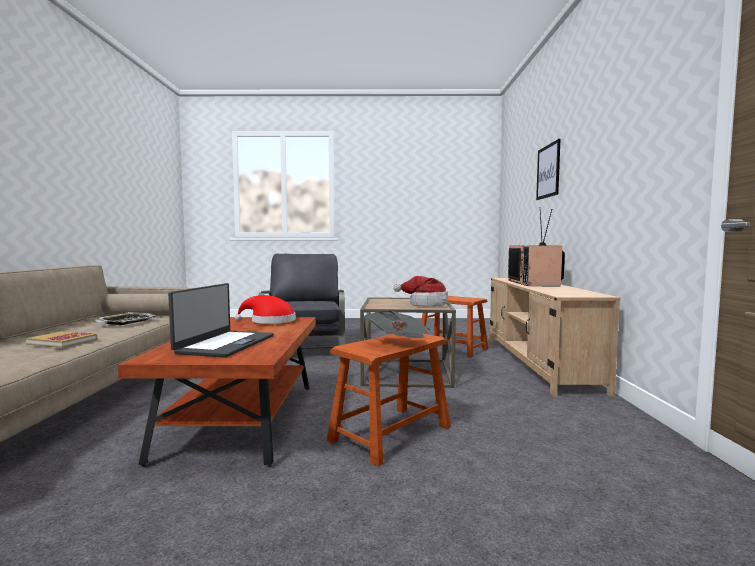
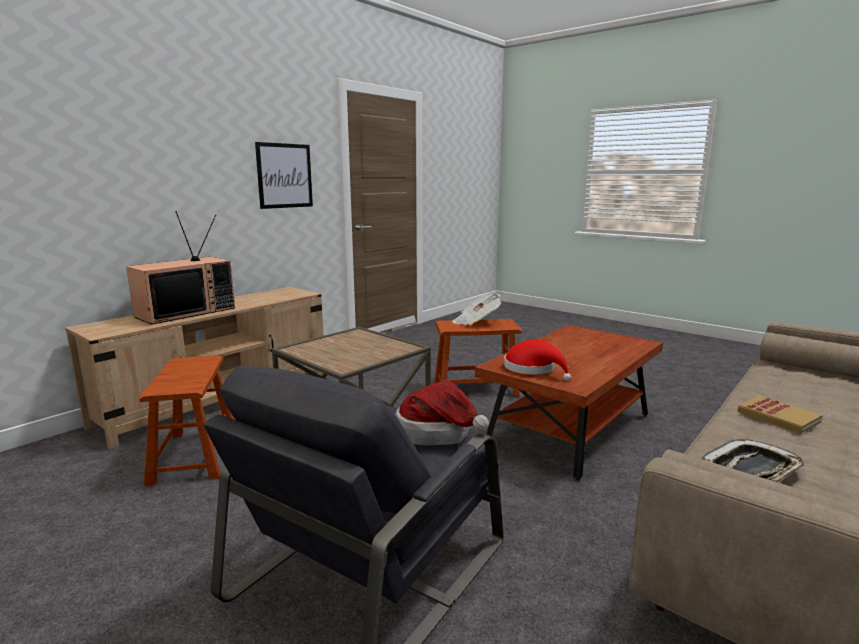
camera: 140 degrees left, 10 degrees up
laptop [168,283,274,358] -> none
hat [393,276,448,306] -> hat moved to [395,380,489,445]
picture [536,139,561,200] -> picture moved to [255,142,313,209]

